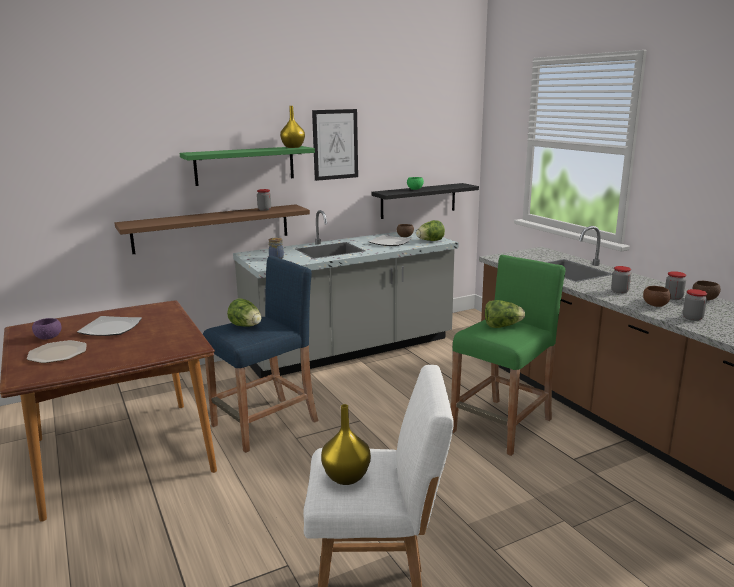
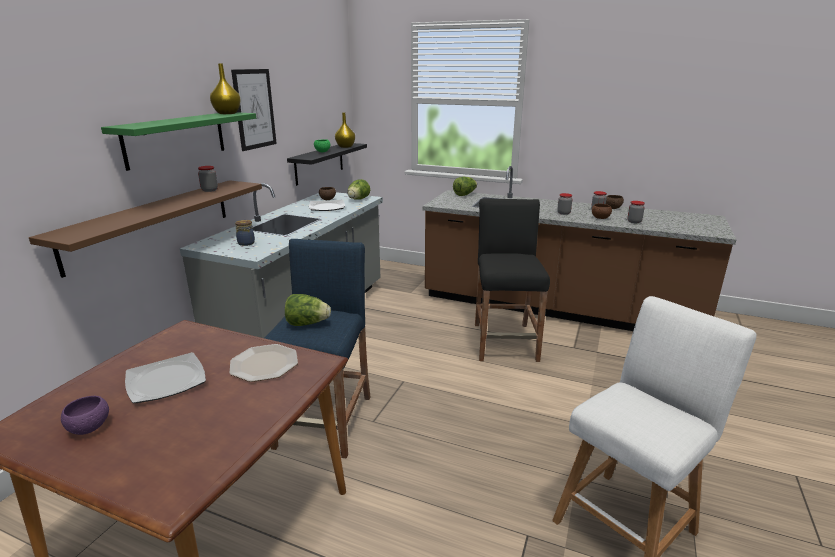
camera: 40 degrees left, 5 degrees up
plate [27,340,87,363] -> plate moved to [230,344,298,382]
yellow vase [321,404,371,485] -> yellow vase moved to [335,112,355,148]
green stool [451,255,565,456] -> black stool [475,199,550,362]
lettuce [485,300,525,328] -> lettuce moved to [453,177,477,196]

